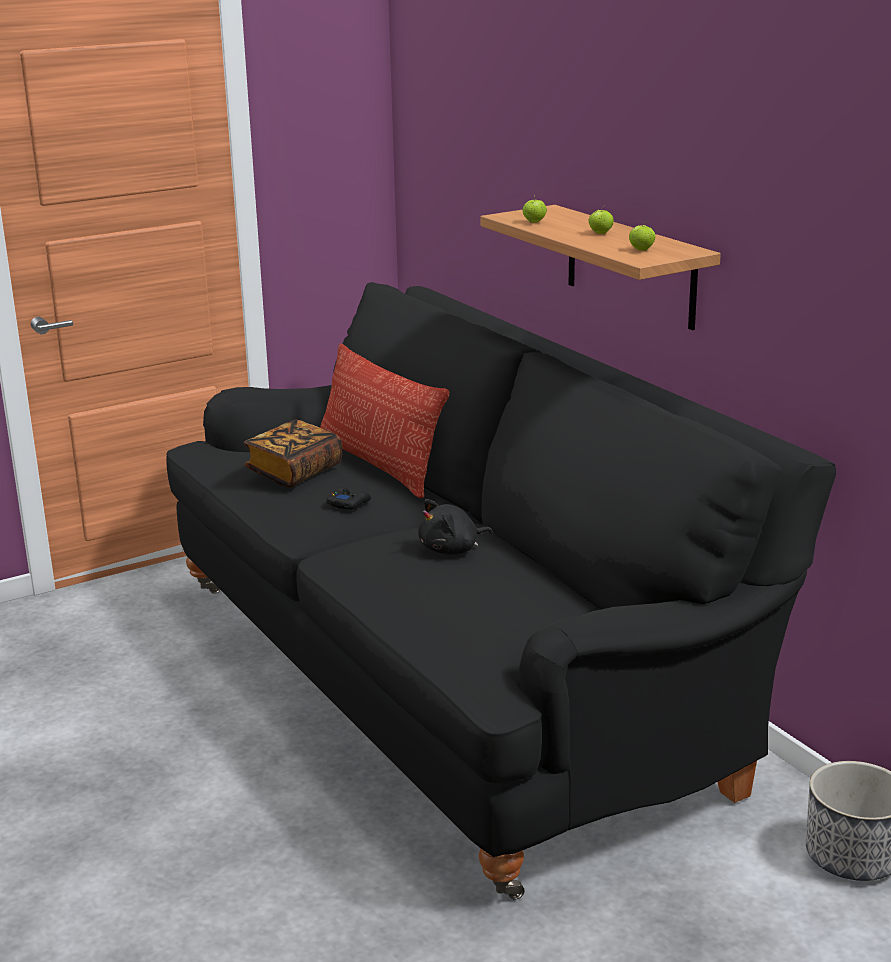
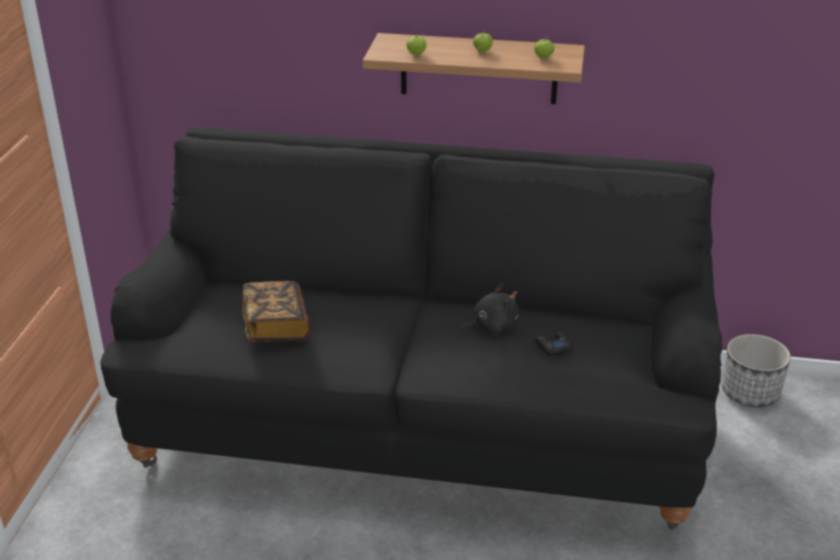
camera: 50 degrees left, 10 degrees up
pillow [320,343,450,498] -> none
black game controller [326,487,371,510] -> black game controller moved to [535,332,573,356]
black plush toy [418,499,493,555] -> black plush toy turned 120 degrees counterclockwise [457,283,520,335]

